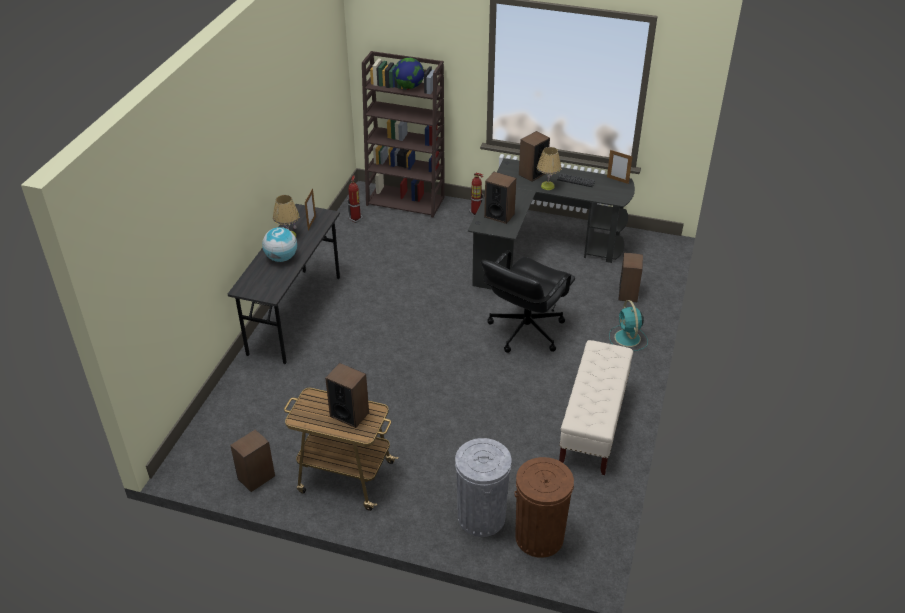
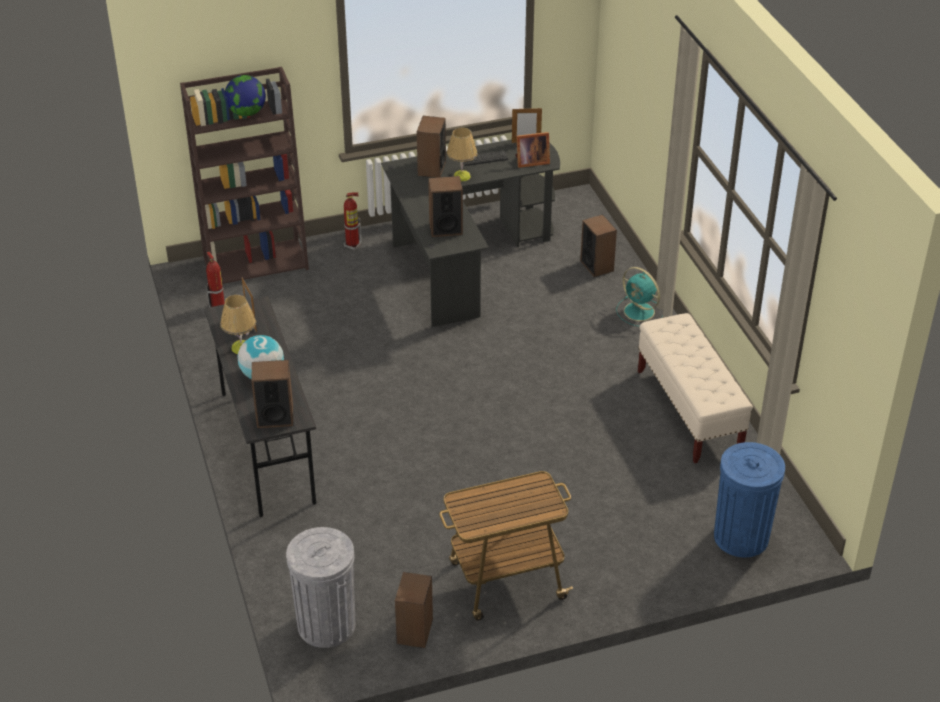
camera: 35 degrees left, 0 degrees up
speaker [325,363,369,428] -> speaker moved to [251,360,294,428]
grey trash can [455,438,511,537] -> grey trash can moved to [286,527,356,648]
black office chair [481,250,575,353] -> none
brown trash can [514,457,574,558] -> blue trash can [714,442,785,557]
none -> picture frame [515,132,550,168]

